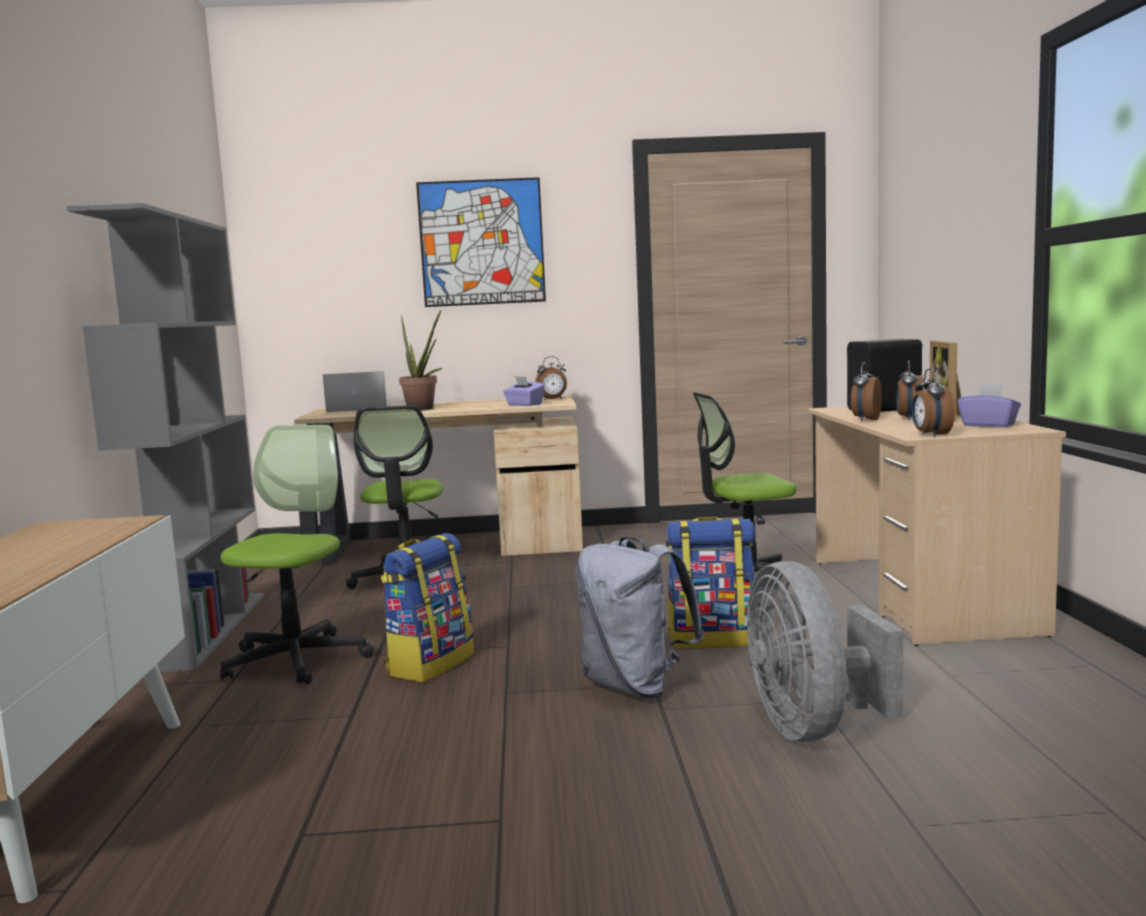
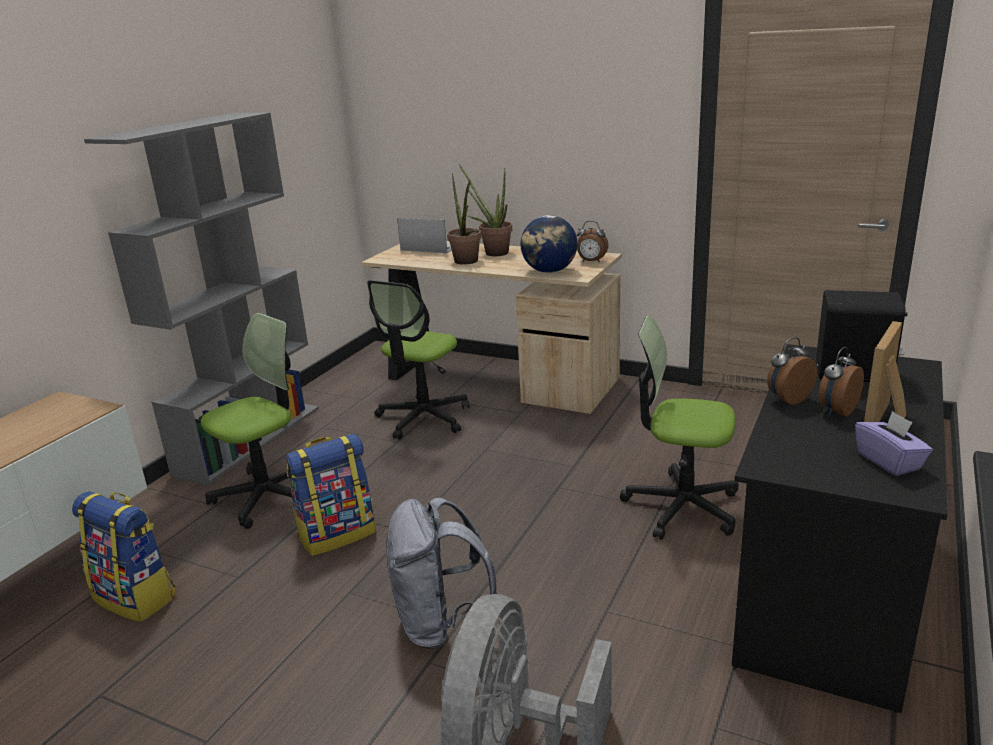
camera: 30 degrees right, 15 degrees up
picture [416,177,546,307] -> none
purple tissue box [503,376,545,406] -> globe [521,215,577,273]
backpack [665,517,755,648] -> backpack moved to [72,491,175,622]
beige desk [808,406,1066,646] -> black desk [732,344,948,713]
alarm clock [912,369,955,437] -> none
none -> potted plant [459,164,512,256]

